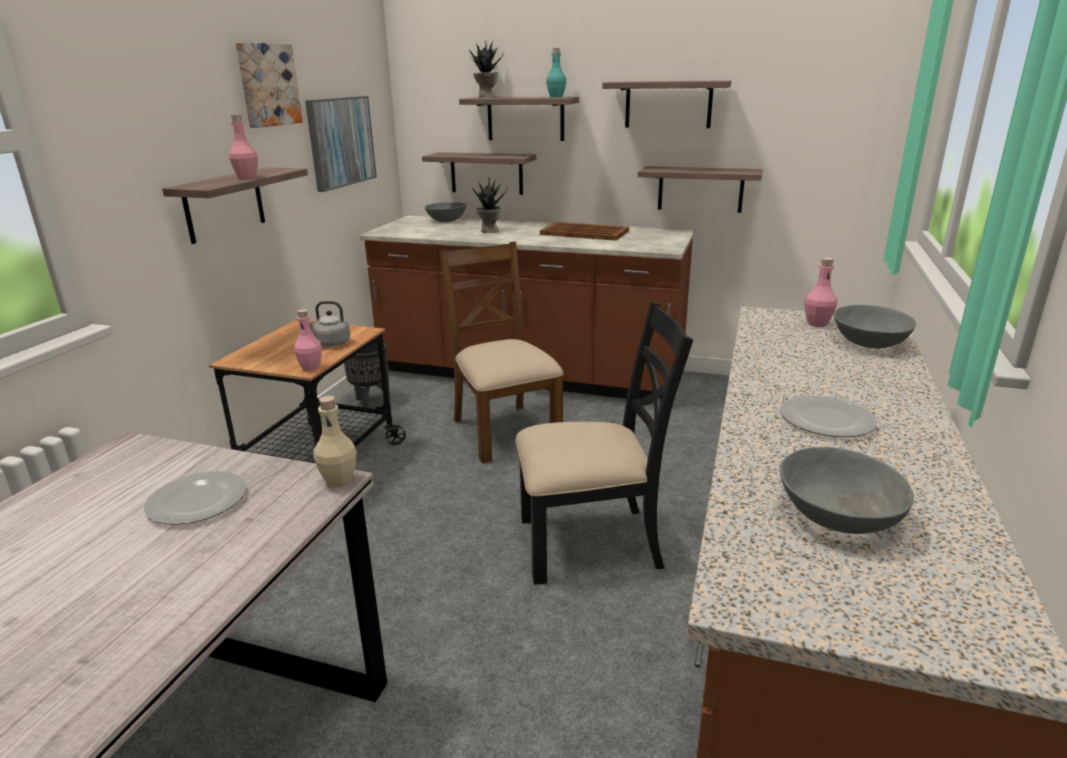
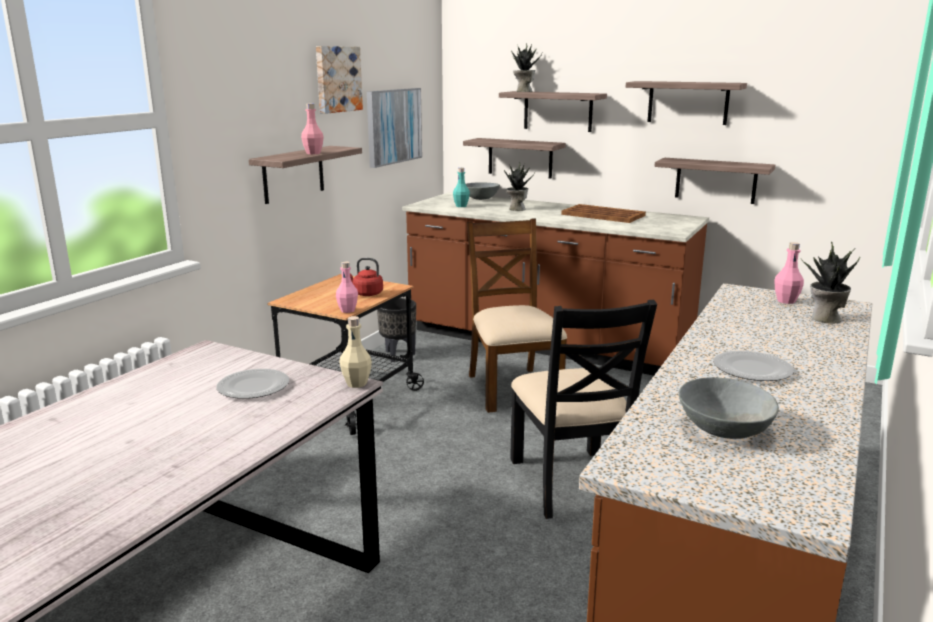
camera: 10 degrees right, 5 degrees down
grey kettle [309,301,350,346] -> red kettle [350,258,383,296]
black chair [515,301,693,585] -> black chair turned 75 degrees clockwise [510,300,657,519]
turquoise bottle [546,48,566,97] -> turquoise bottle moved to [453,168,470,207]
grey bowl [834,305,916,348] -> potted plant [801,241,860,324]

